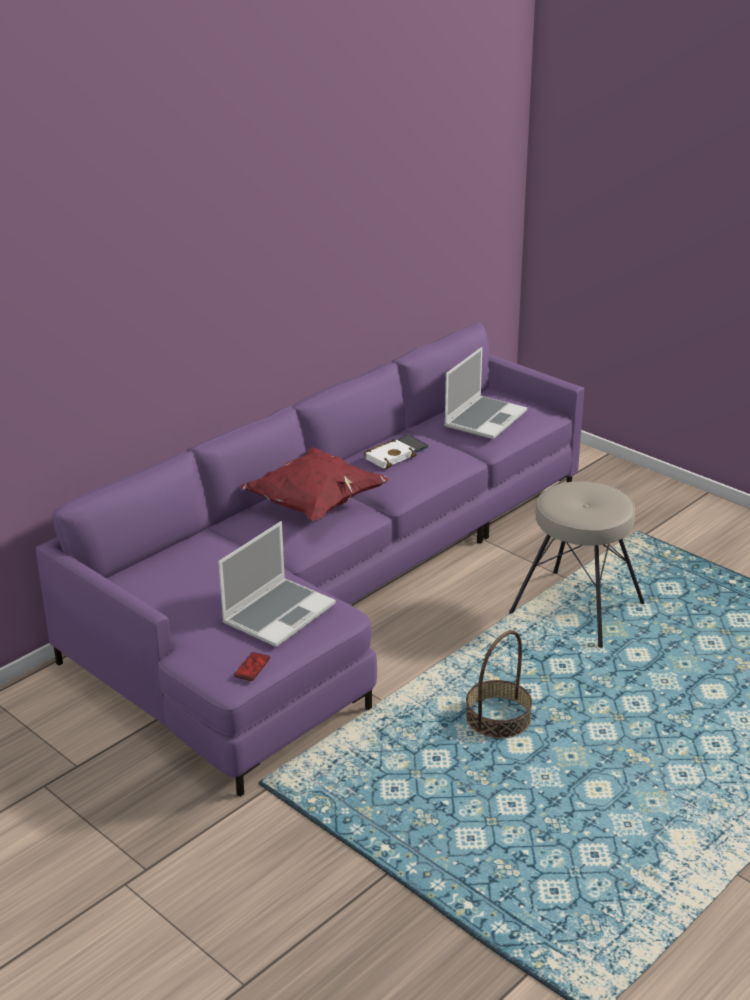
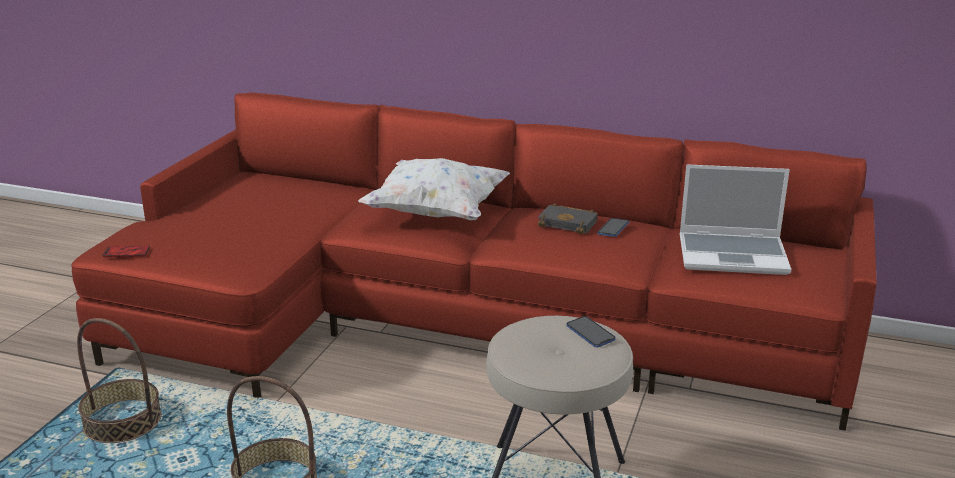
camera: 65 degrees right, 5 degrees down
purple sofa [36,322,584,797] -> red sofa [71,93,877,431]
laptop [218,521,336,647] -> none
red pillow [240,447,390,520] -> white pillow [358,158,510,220]
white book [364,439,417,469] -> black book [538,203,598,234]
none -> basket [77,318,162,443]
none -> phone [567,316,615,347]

